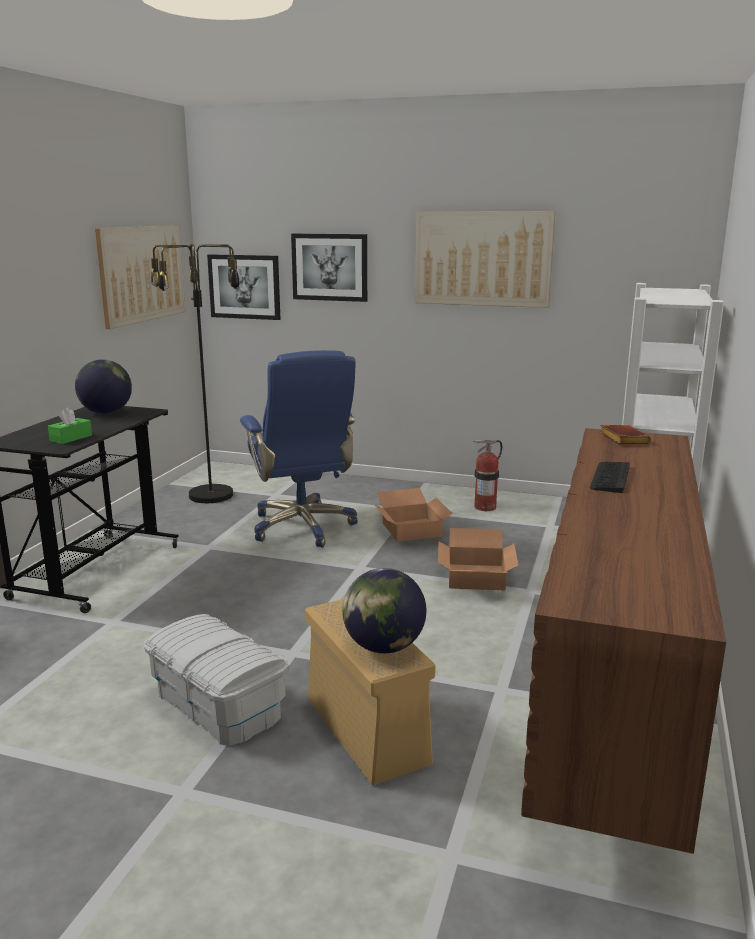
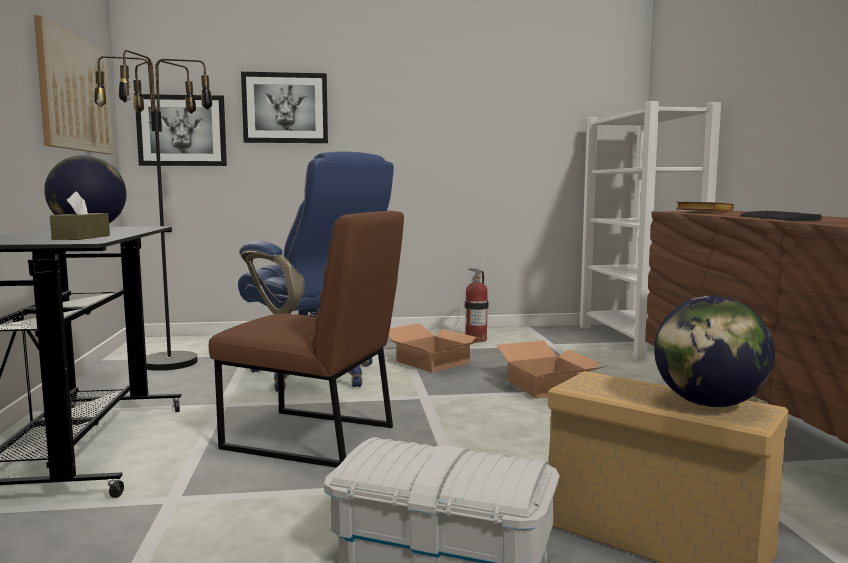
camera: 25 degrees left, 10 degrees down
green tissue box [48,407,92,444] -> brown tissue box [50,191,110,240]
picture [415,211,555,308] -> none
none -> brown chair [209,211,404,468]

